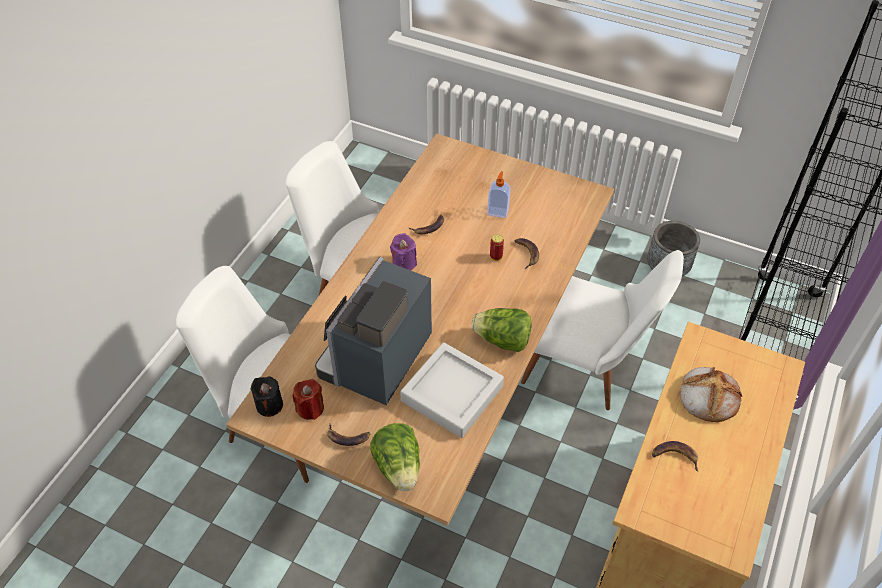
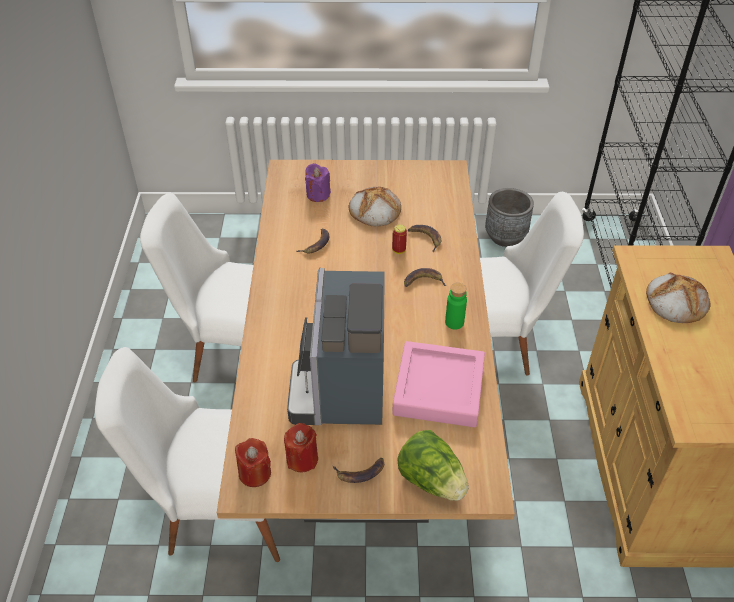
camera: 25 degrees left, 5 degrees down
black candle [250,376,283,417] -> red candle [235,438,271,487]
purple candle [390,233,417,270] -> purple candle moved to [305,163,331,202]
grey tray [400,342,504,438] -> pink tray [392,341,485,427]
lettuce [471,308,532,352] -> green bottle [445,283,467,329]
soap dispenser [487,171,511,218] -> bread [348,187,401,226]
banana [652,441,698,472] -> banana moved to [404,268,446,287]

